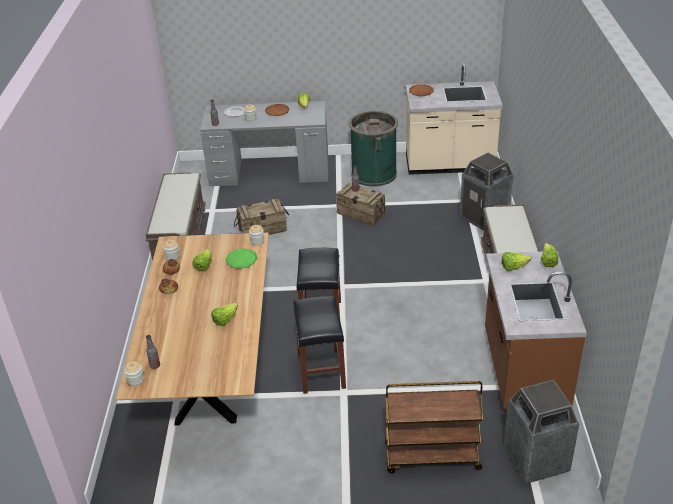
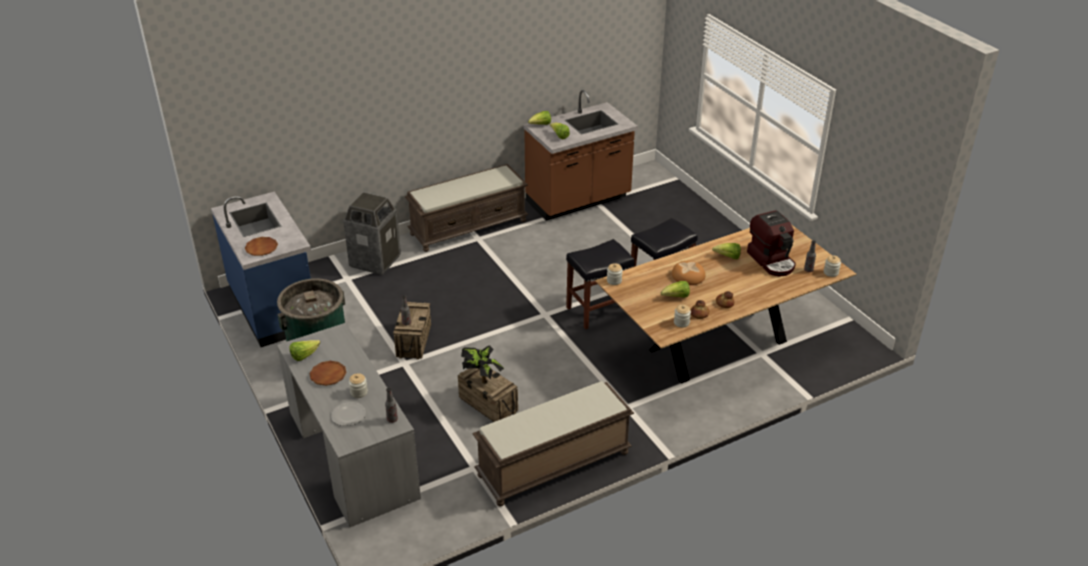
camera: 120 degrees left, 0 degrees up
green plate [226,248,257,269] -> none
brown cart [385,381,483,473] -> none
beige counter [406,63,503,175] -> blue counter [211,191,311,347]
trash can [503,380,579,484] -> none
none -> potted plant [461,345,504,384]
none -> bread [672,261,705,285]
none -> coffee machine [747,210,796,276]

